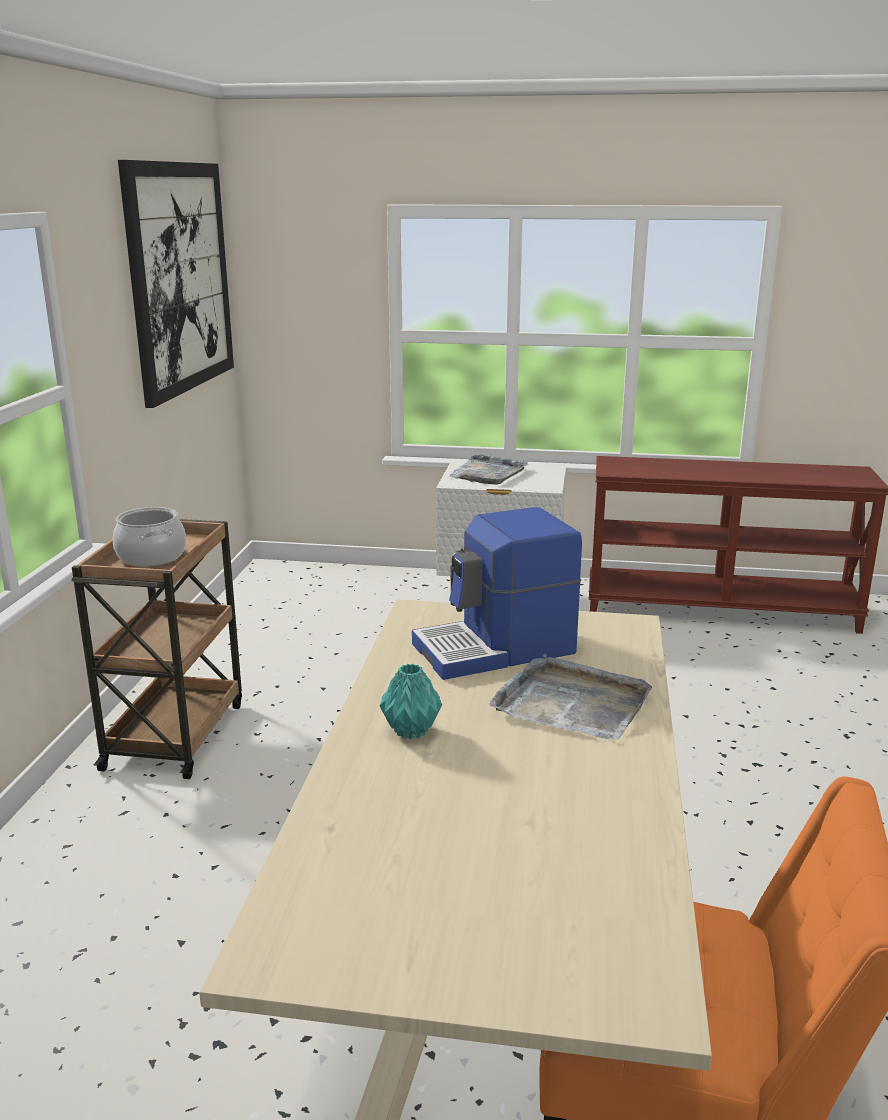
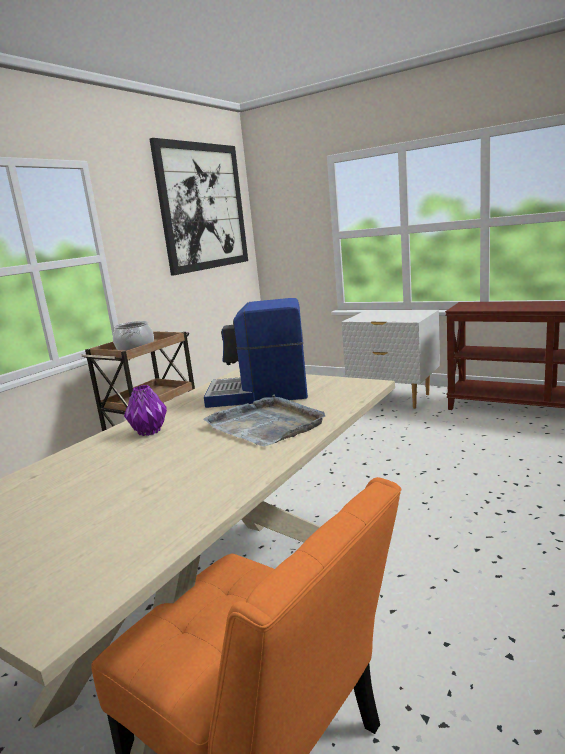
camera: 25 degrees right, 5 degrees down
turquoise vase [380,664,442,739] -> purple vase [124,385,167,436]
grey tray [448,454,528,485] -> none

